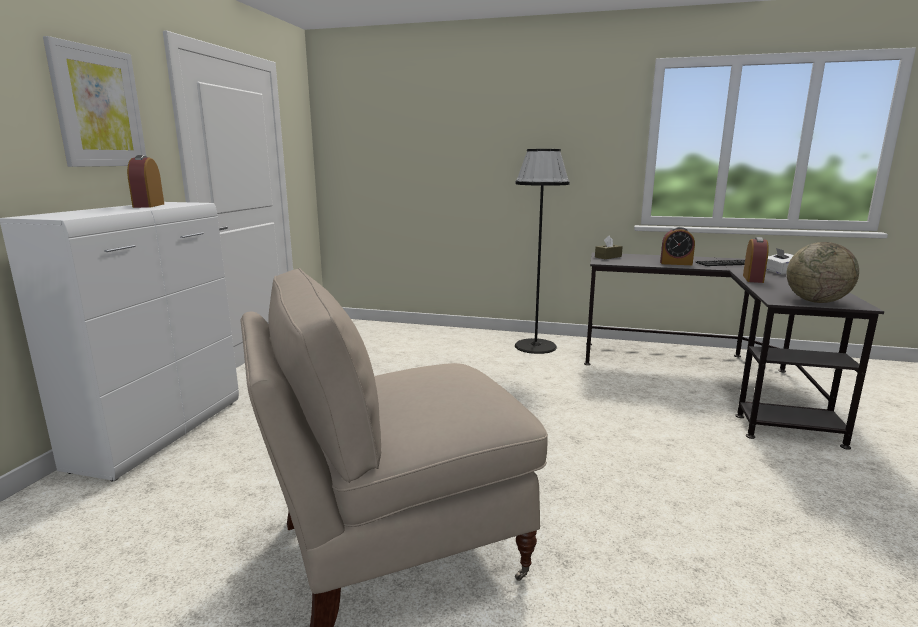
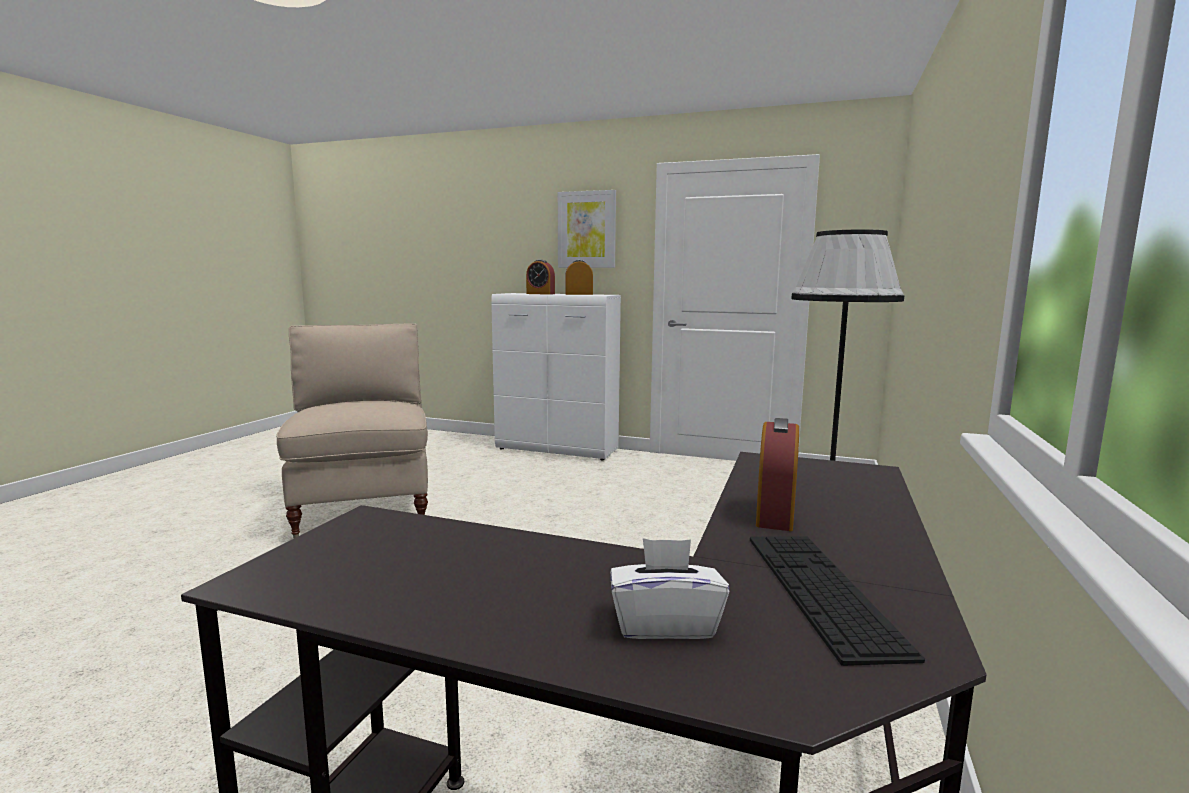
camera: 95 degrees right, 5 degrees down
brown tissue box [595,236,623,259] -> none
alarm clock [743,237,769,283] -> alarm clock moved to [526,260,555,295]
globe [787,242,859,303] -> none

